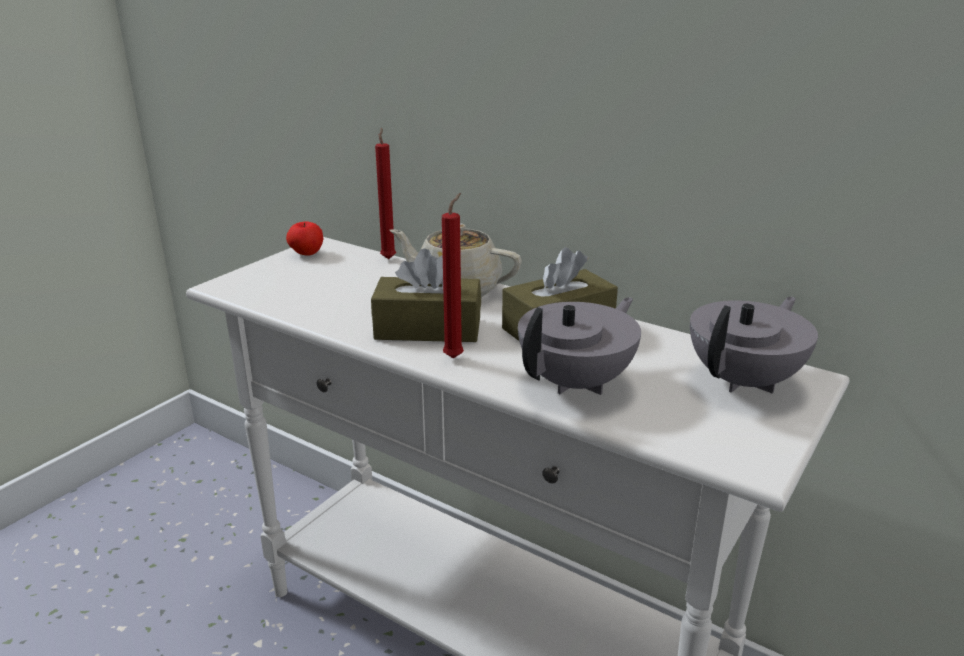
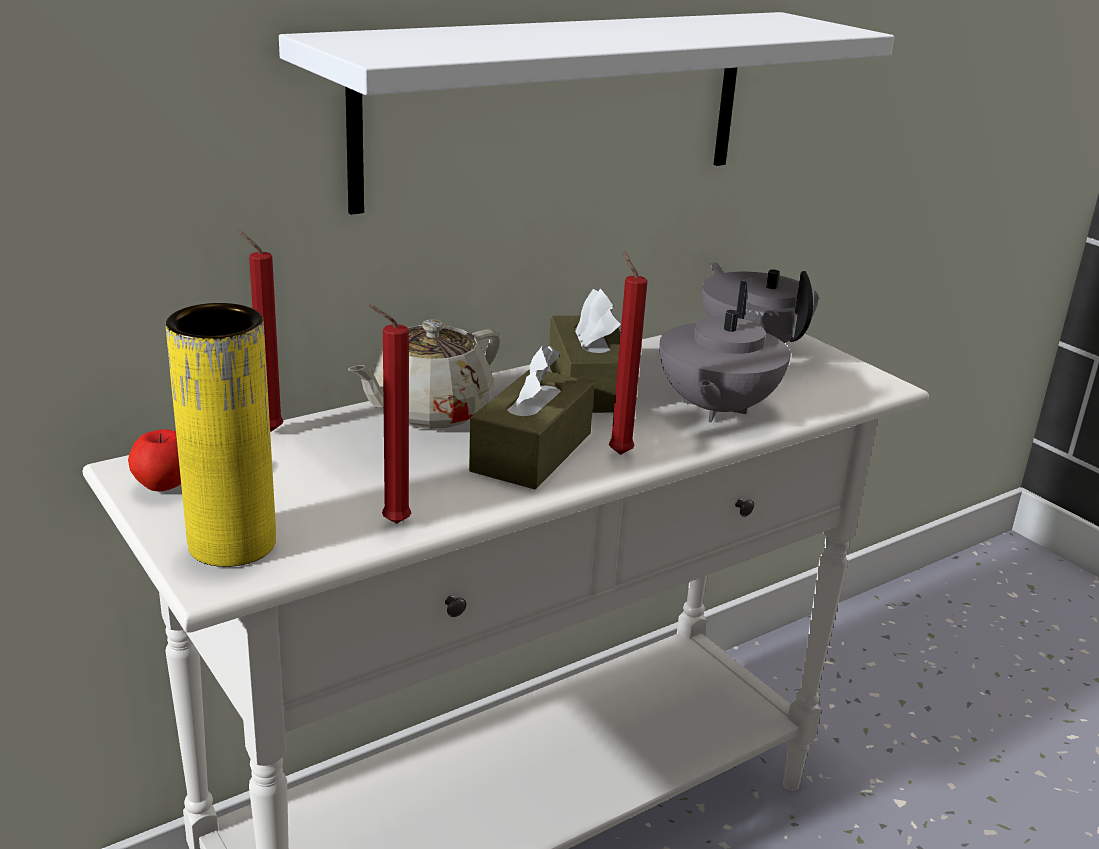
camera: 70 degrees left, 0 degrees up
grey teapot [518,297,641,395] -> grey teapot turned 135 degrees counterclockwise [659,281,791,423]
none -> yellow vase [166,303,276,567]
none -> white shelf [279,12,894,215]
none -> red candle [368,304,411,524]

